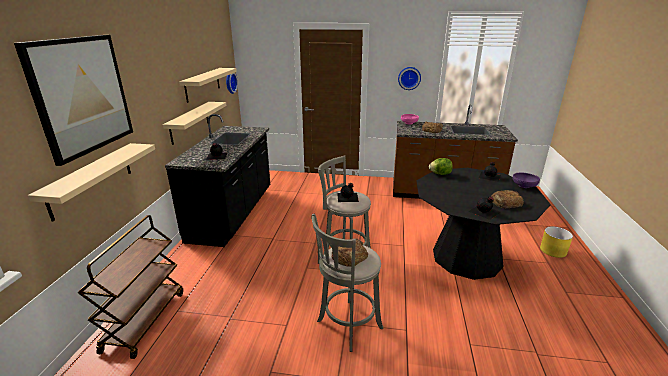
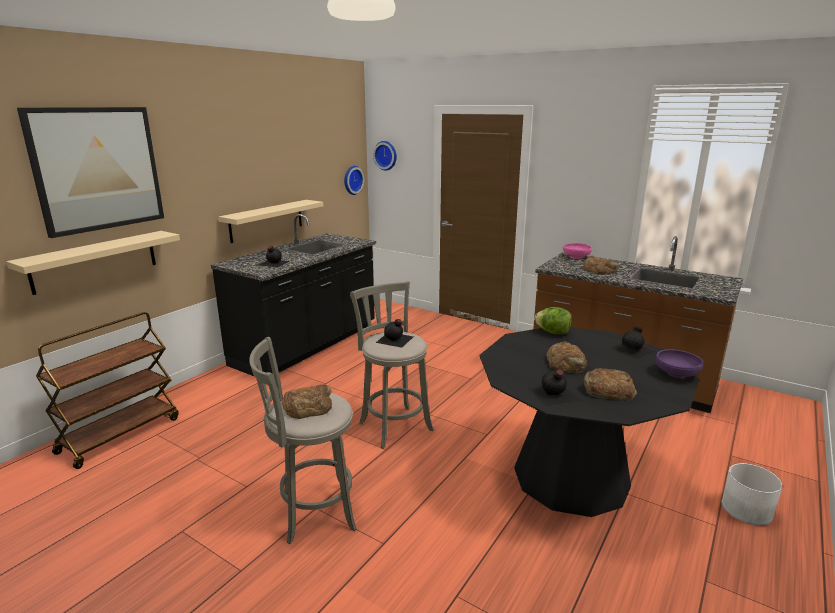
camera: 25 degrees right, 5 degrees down
beige shelf [179,68,237,103] -> none
wall clock [398,67,421,90] -> wall clock moved to [373,141,397,171]
yellow planter [540,227,573,258] -> white planter [722,463,783,526]
none -> bread [547,341,587,373]

